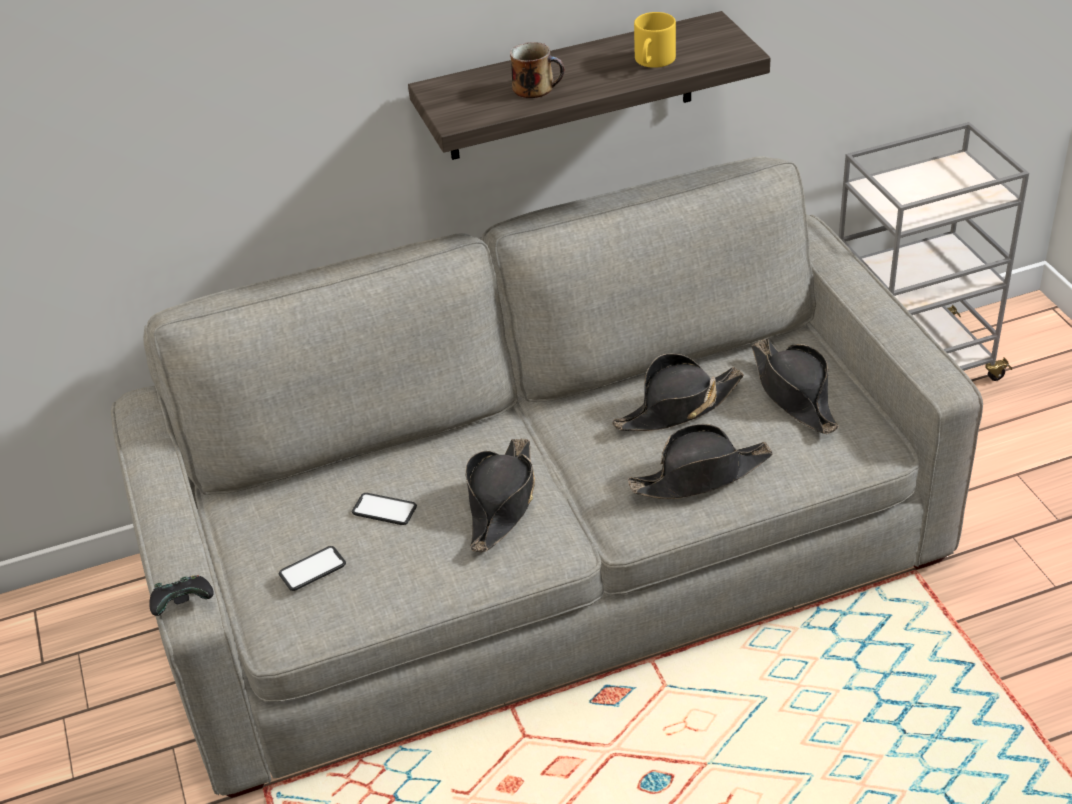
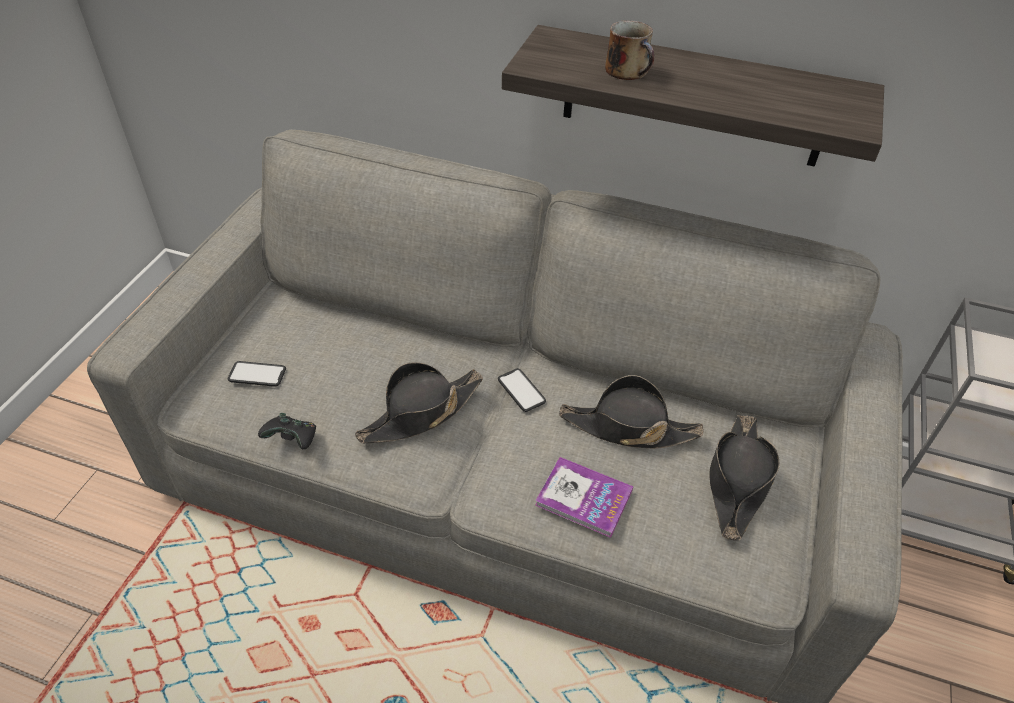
camera: 35 degrees right, 5 degrees up
black game controller [149,575,214,616] -> black game controller moved to [258,413,316,449]
phone [352,493,417,525] -> phone moved to [498,368,546,412]
black hat [628,424,773,499] -> book [535,457,633,538]
yellow mug [634,12,676,68] -> none

